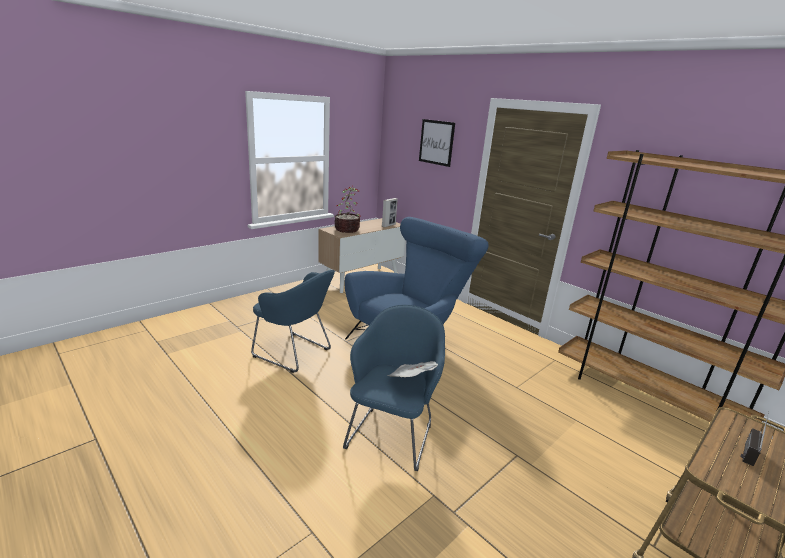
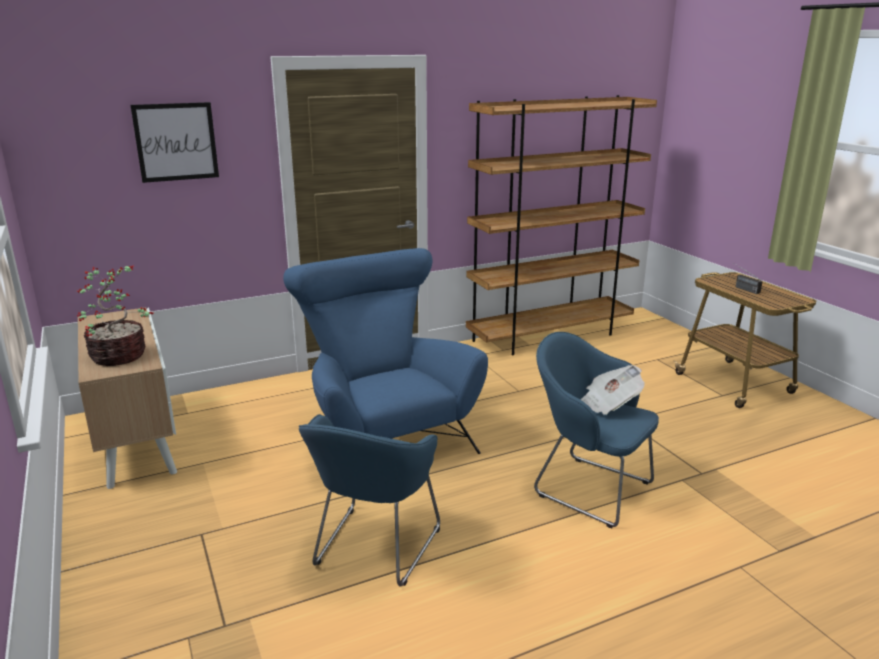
camera: 70 degrees left, 0 degrees up
blue armchair [251,270,335,373] -> blue armchair turned 150 degrees clockwise [299,414,440,587]
picture frame [382,198,398,227] -> none

